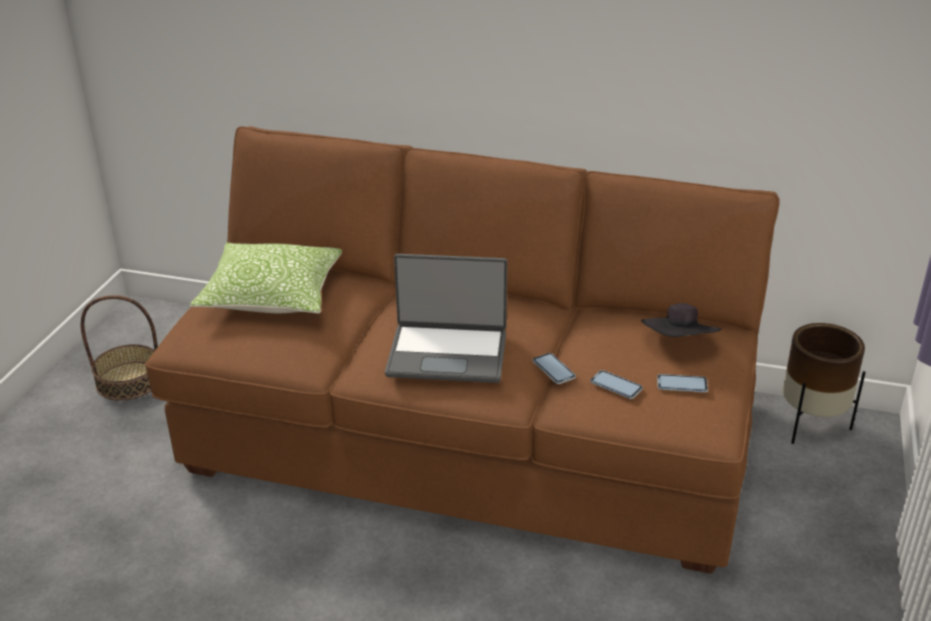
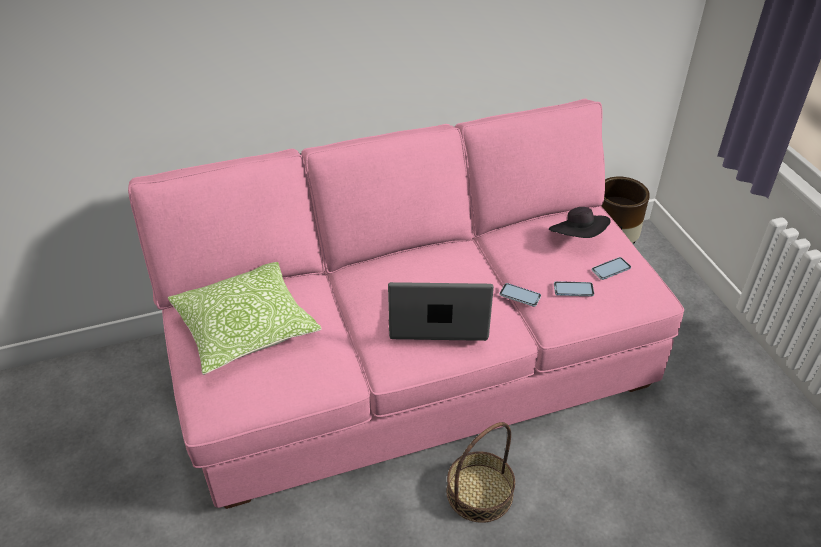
camera: 35 degrees left, 10 degrees up
basket [81,295,158,401] -> basket moved to [447,422,515,523]
brown sofa [145,126,780,574] -> pink sofa [128,99,684,509]
laptop [385,254,507,383] -> laptop turned 150 degrees counterclockwise [388,282,494,341]

